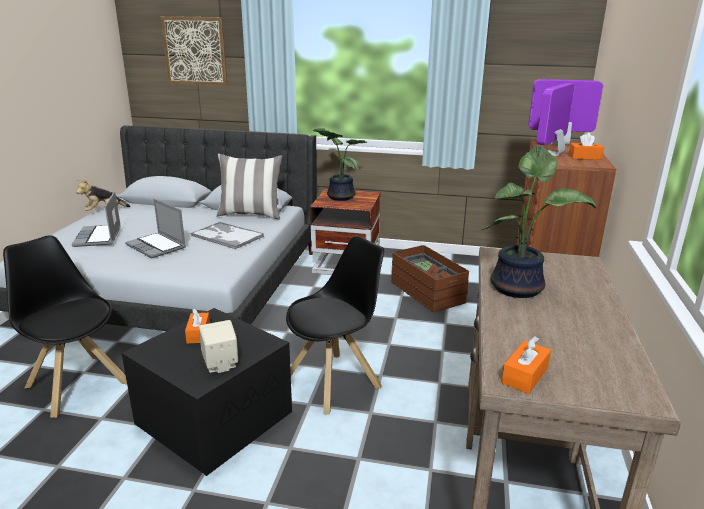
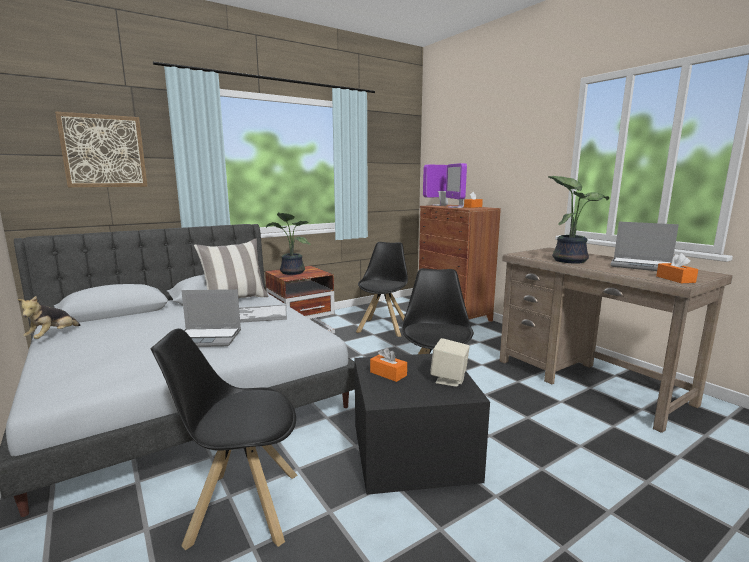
camera: 45 degrees left, 10 degrees down
laptop [72,191,121,247] -> laptop moved to [610,222,679,271]
brown storage box [391,245,469,312] -> black chair [356,242,408,337]

